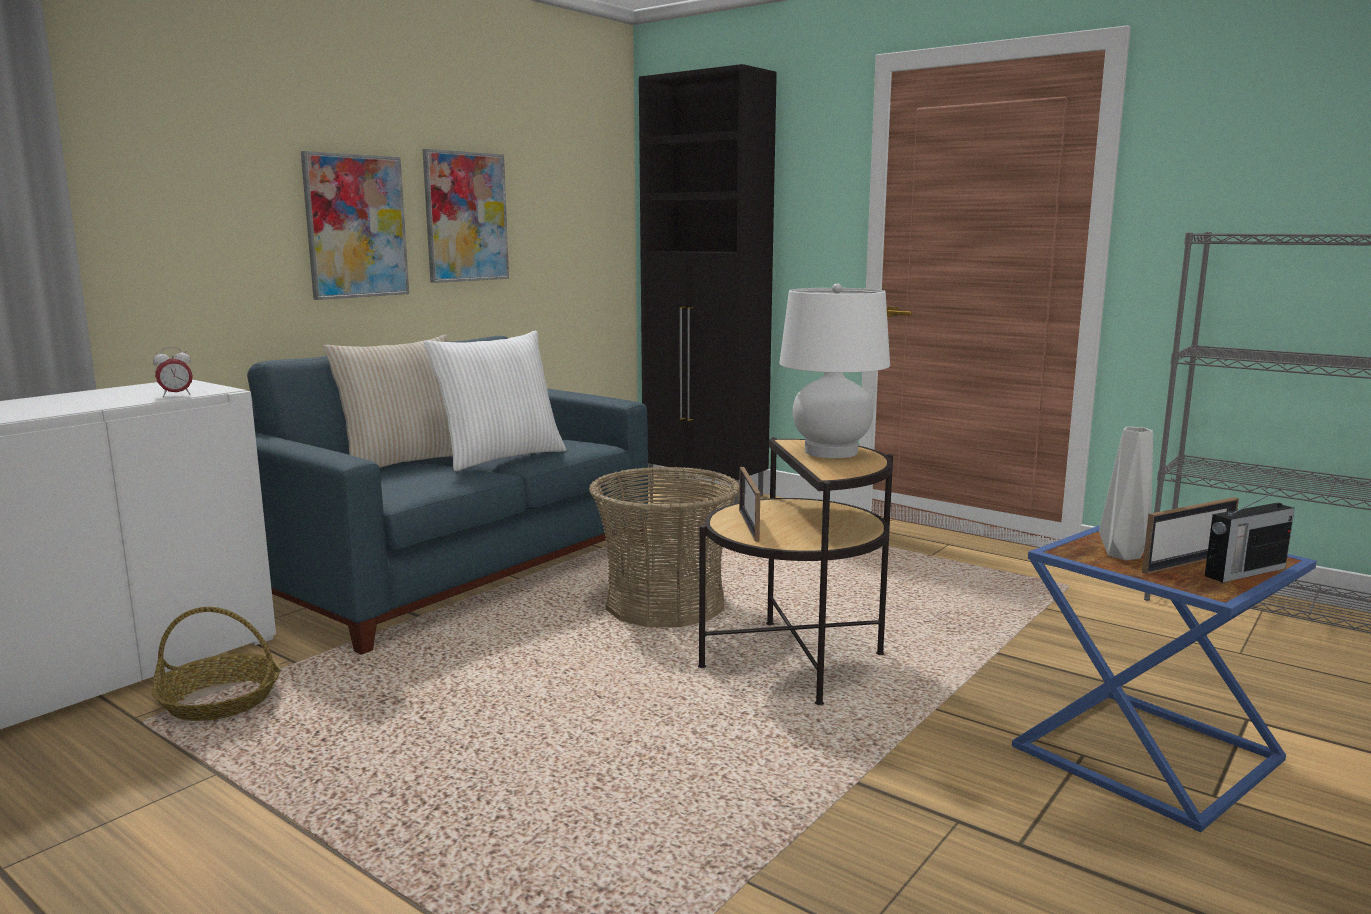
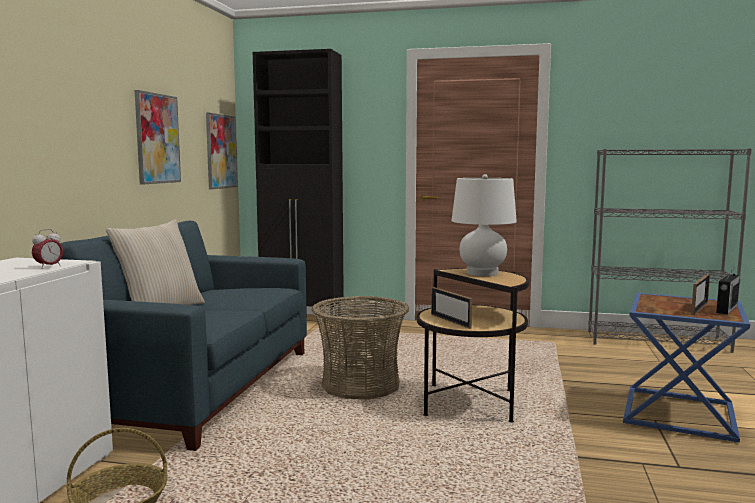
camera: 25 degrees left, 5 degrees down
picture [301,151,409,300] -> picture moved to [206,113,238,189]
white pillow [424,331,567,471] -> none
grey vase [1099,427,1153,560] -> none

